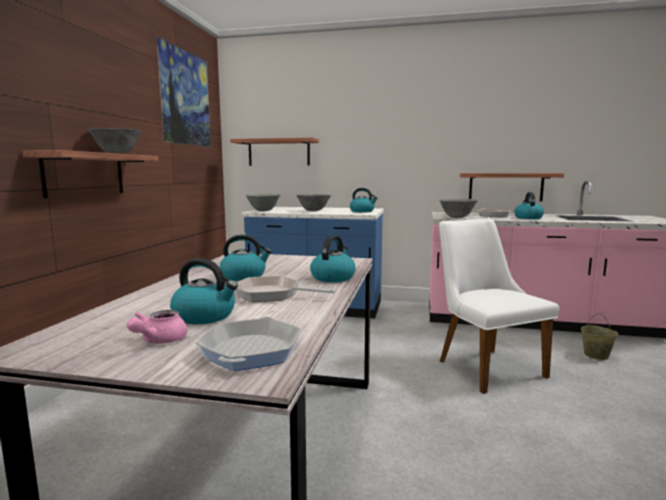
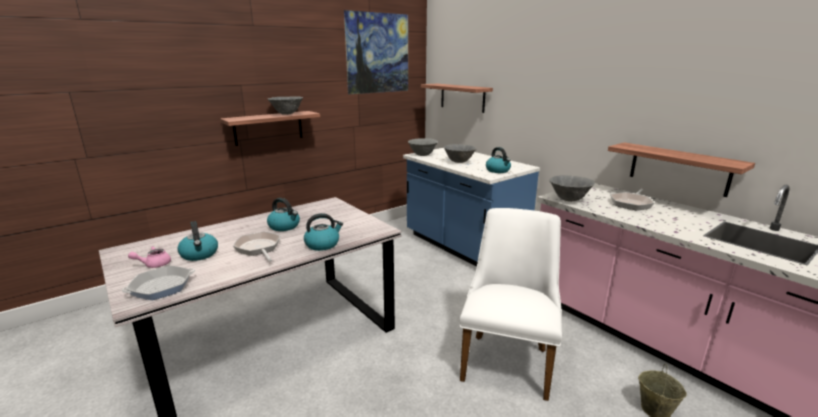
camera: 40 degrees right, 10 degrees up
kettle [514,192,544,219] -> none

